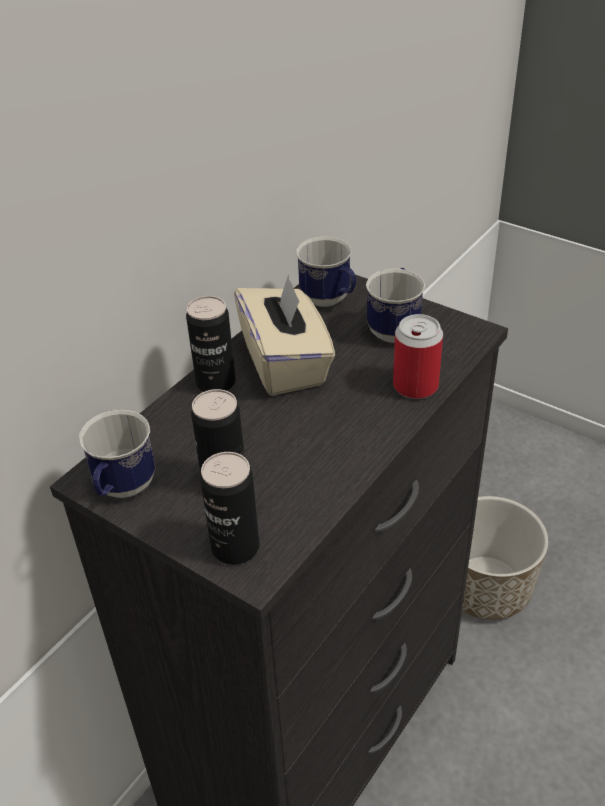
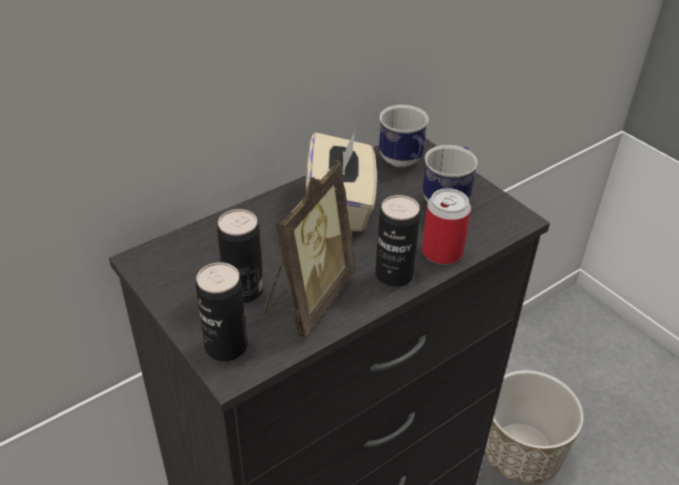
camera: 15 degrees right, 0 degrees up
mug [79,410,155,498] -> none
can [186,296,236,392] -> can moved to [375,195,420,287]
none -> picture frame [265,160,356,338]

